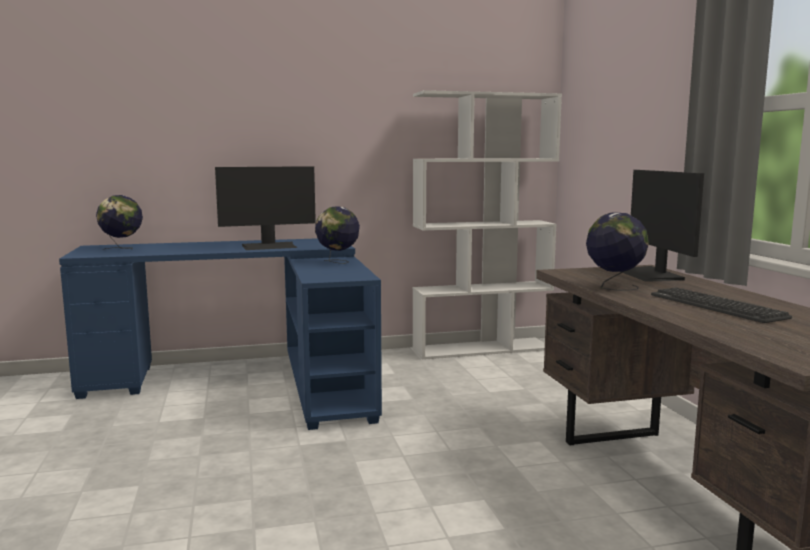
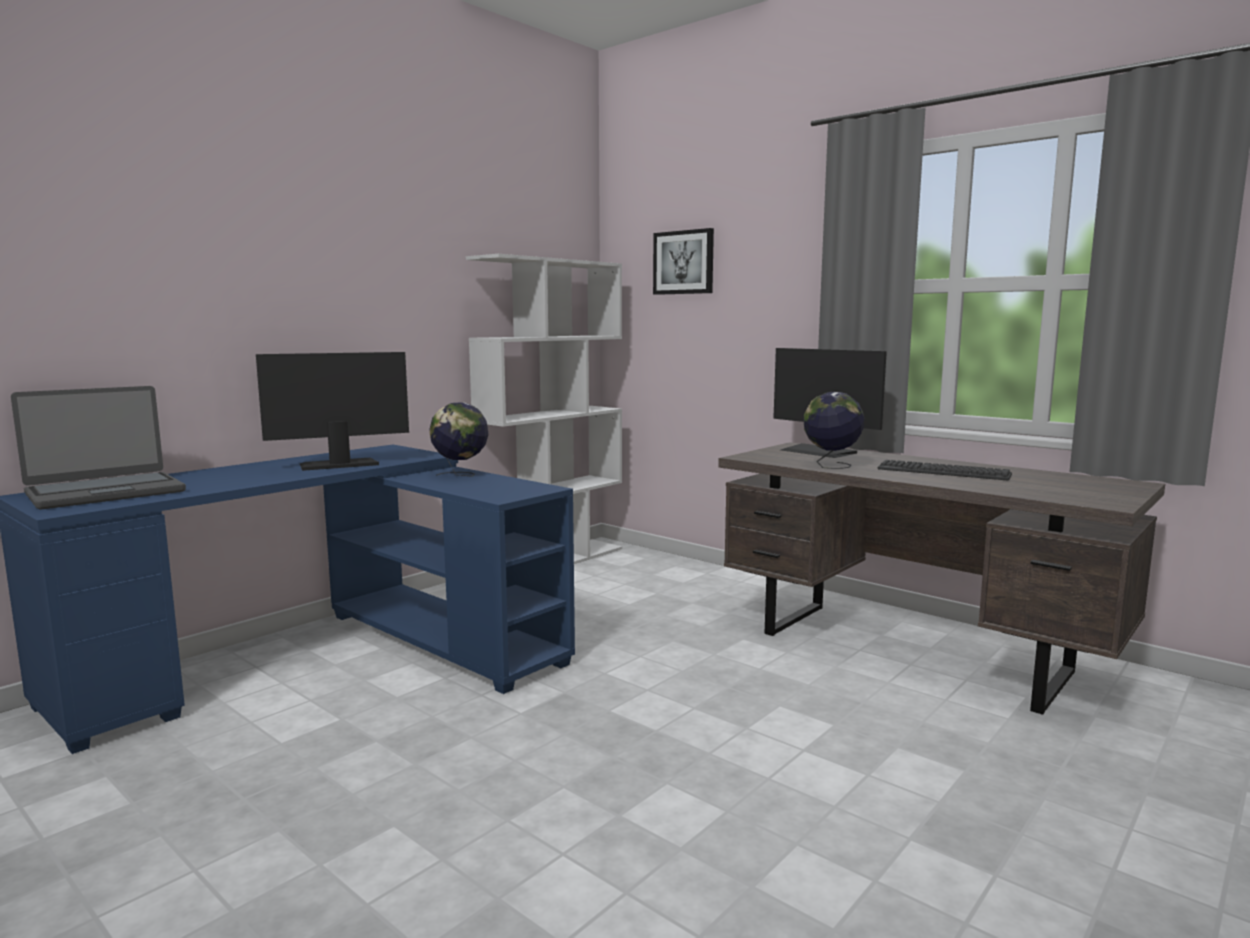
camera: 35 degrees left, 0 degrees up
globe [96,195,143,250] -> laptop [11,386,186,509]
monitor [215,166,316,250] -> monitor turned 150 degrees counterclockwise [256,352,409,471]
none -> picture [653,228,714,295]

